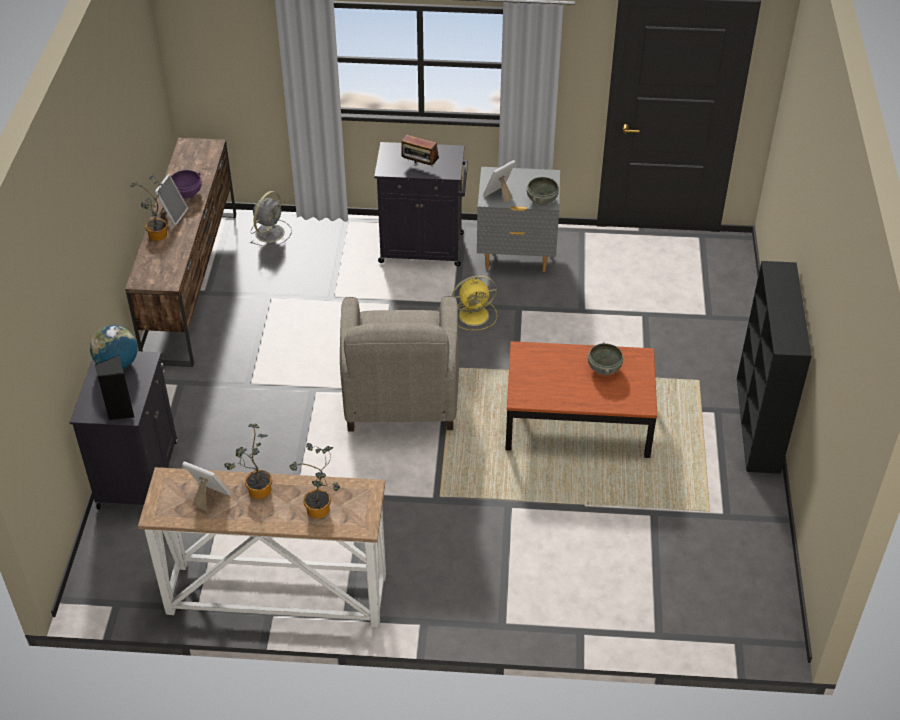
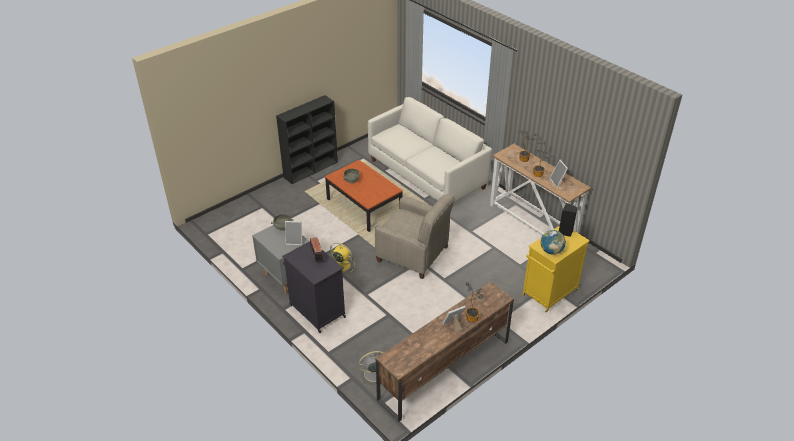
camera: 135 degrees left, 5 degrees down
black cabinet [69,351,177,509] -> yellow cabinet [522,226,590,313]
purple bowl [171,170,202,199] -> none
beige armchair [340,296,459,432] -> beige armchair turned 75 degrees clockwise [375,194,455,279]
none -> white sofa [368,97,492,202]

